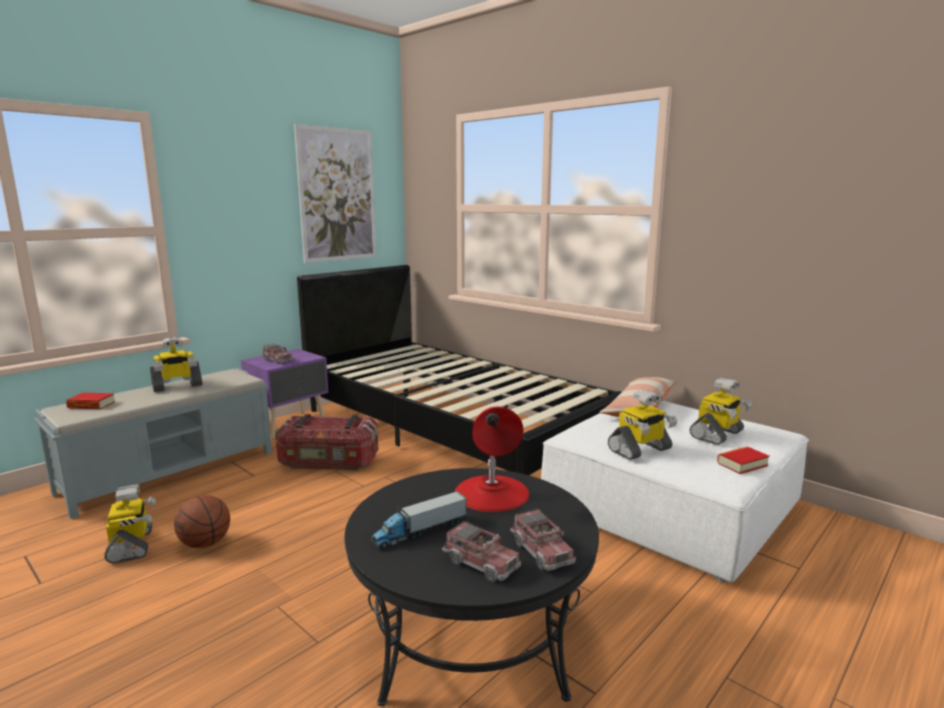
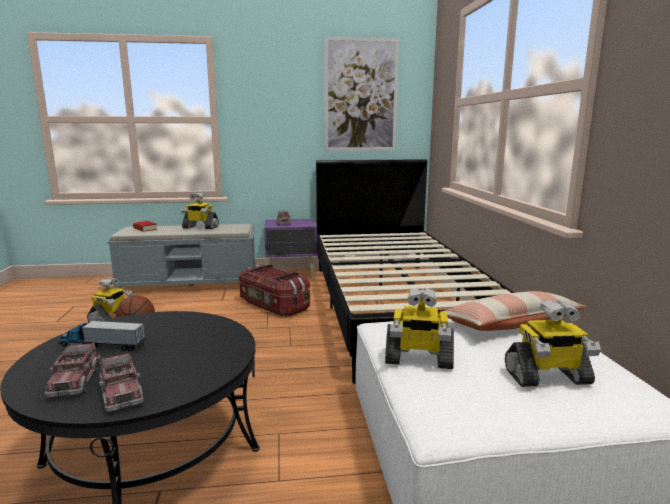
camera: 40 degrees right, 0 degrees up
red table lamp [455,406,529,512] -> none
toy truck [510,508,576,571] -> toy truck turned 45 degrees counterclockwise [99,352,144,412]
book [717,446,770,474] -> none

